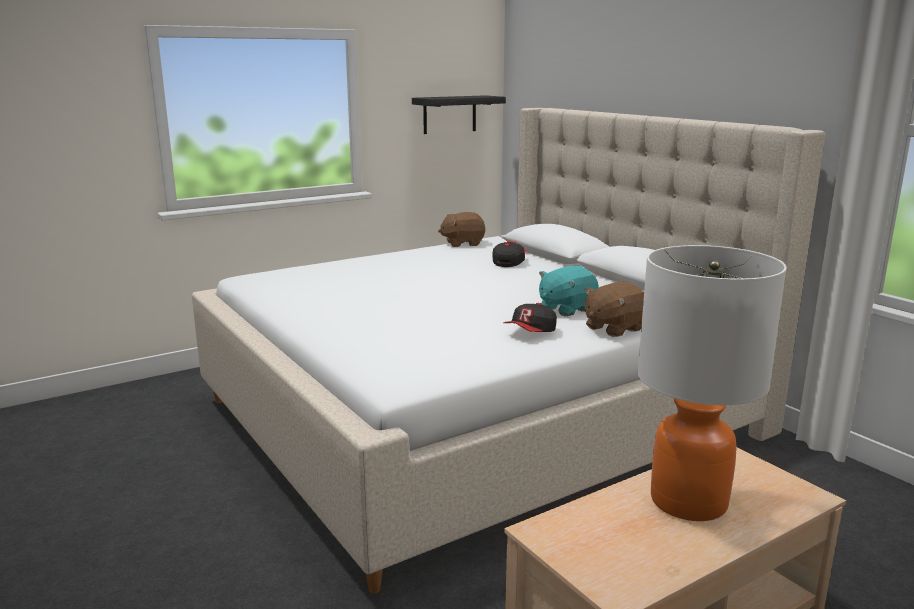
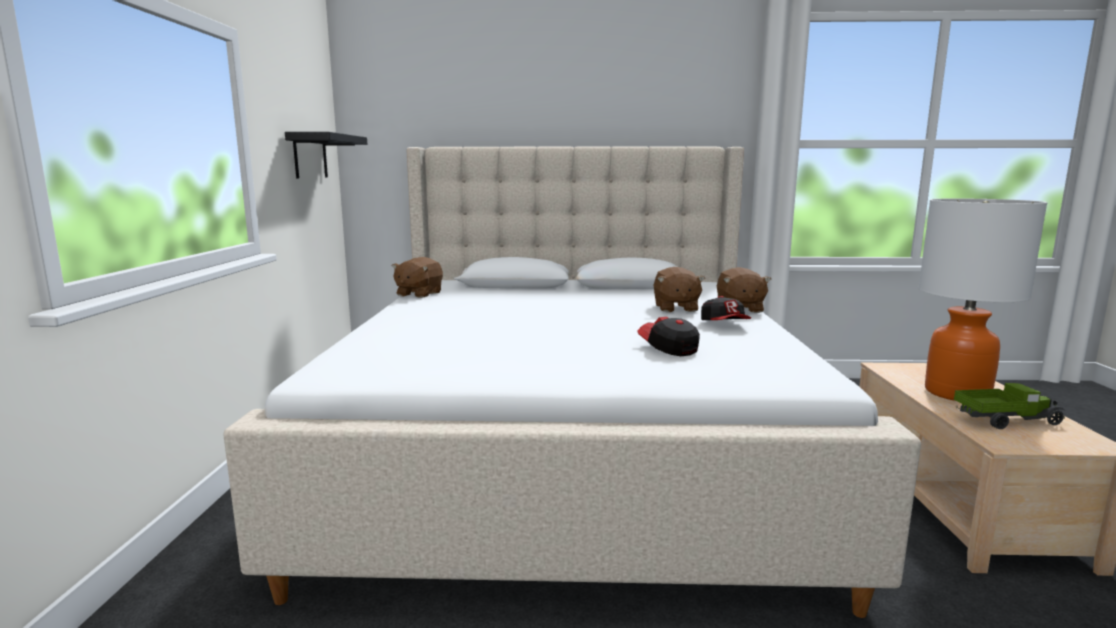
camera: 55 degrees left, 5 degrees down
cap [493,240,526,267] -> cap moved to [637,317,700,356]
turquoise plush toy [539,266,599,316] -> brown plush toy [654,267,705,312]
none -> toy truck [954,383,1065,429]

